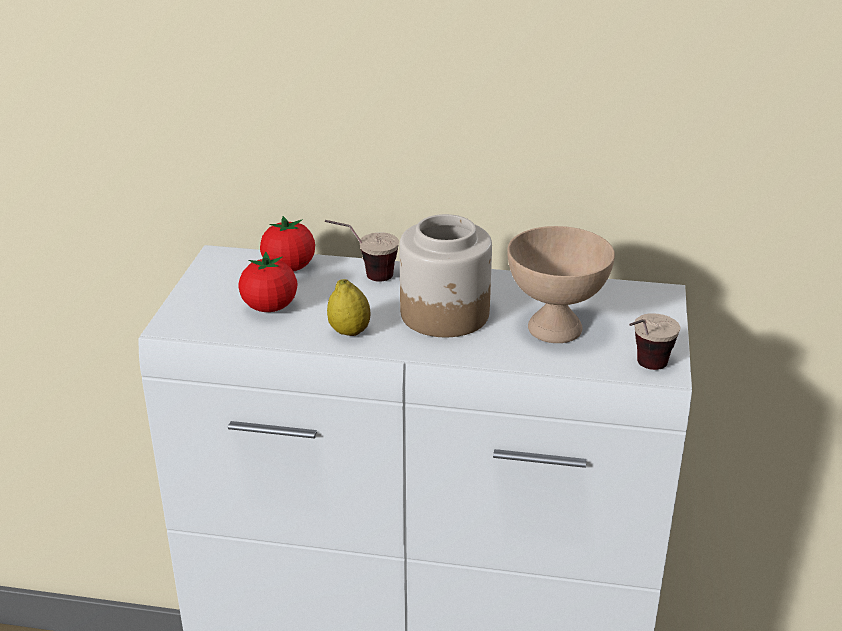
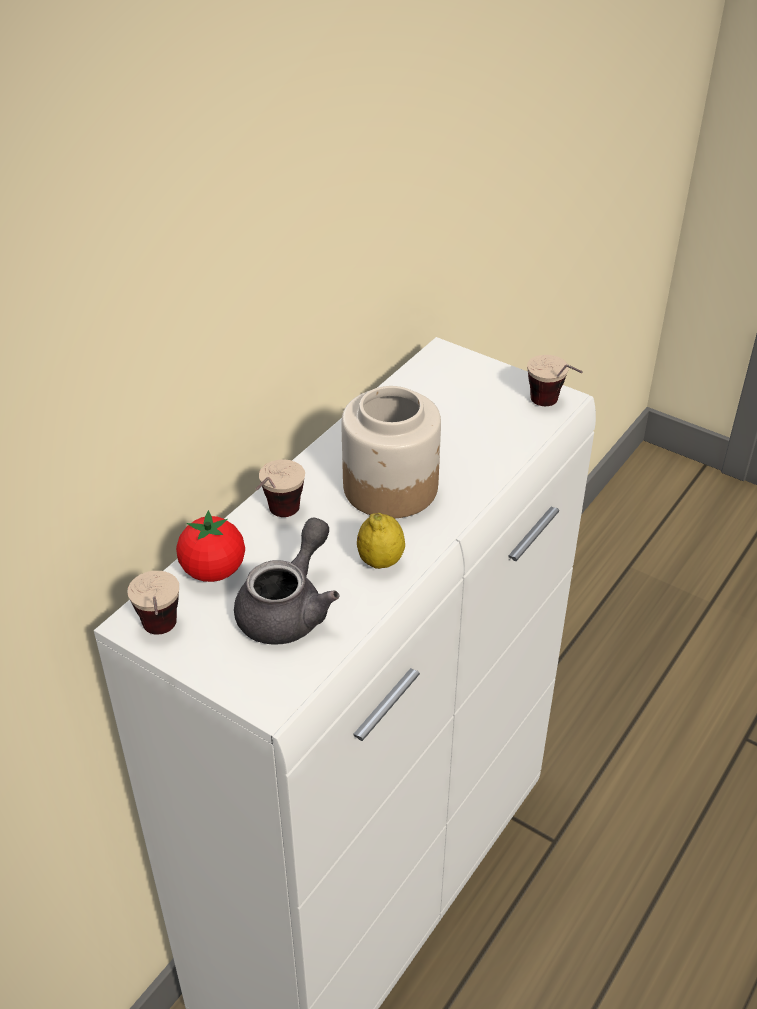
camera: 65 degrees left, 10 degrees up
tomato [238,252,297,312] -> grey teapot [234,517,339,645]
beige bowl [507,226,615,343] -> none
none -> cup [127,571,179,635]

